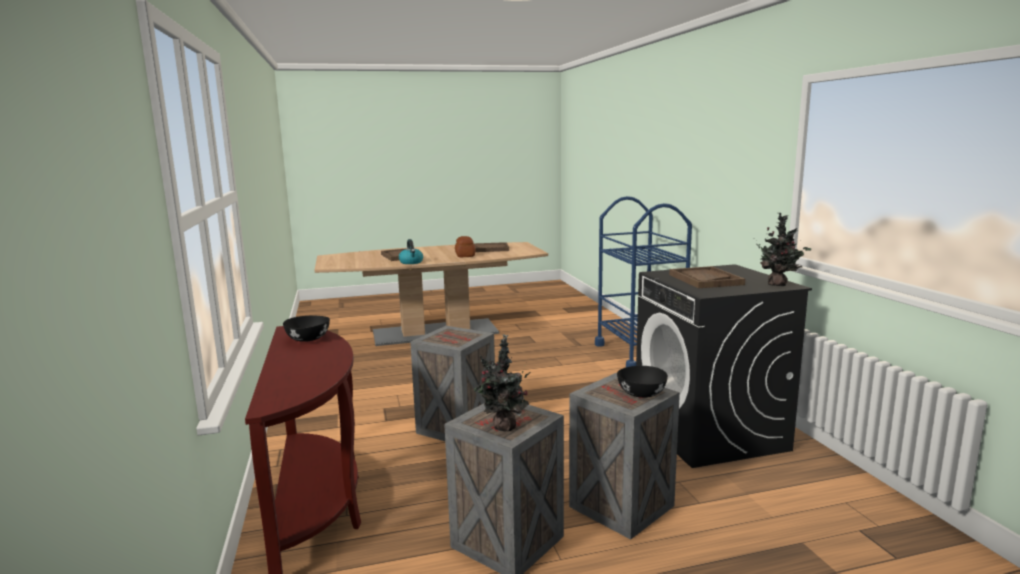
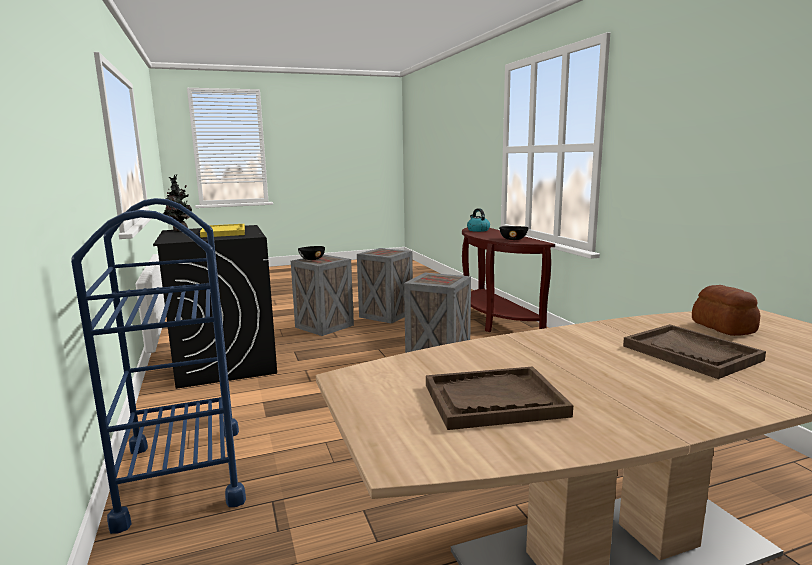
camera: 175 degrees right, 0 degrees up
kettle [399,239,423,264] -> kettle moved to [467,208,490,232]
bread [455,236,475,257] -> bread moved to [692,285,760,336]
potted plant [474,334,530,432] -> none
brown tray [669,266,745,288] -> yellow tray [200,224,245,238]

